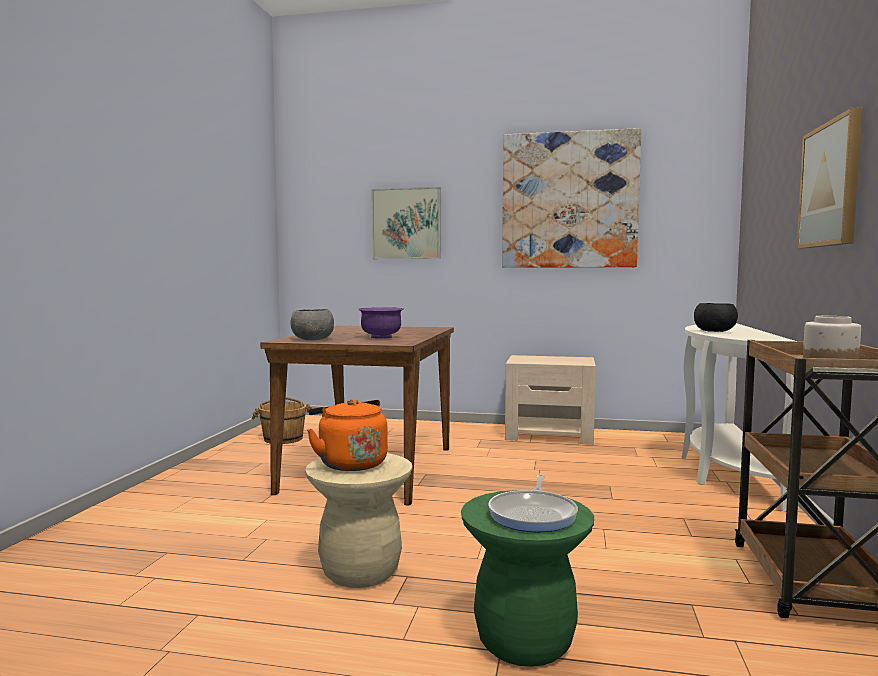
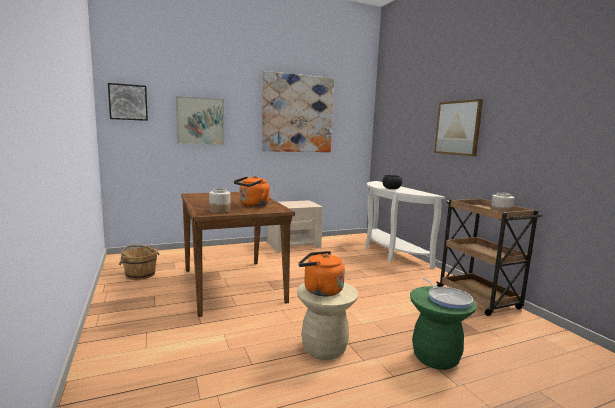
camera: 35 degrees left, 5 degrees up
grey bowl [290,309,334,340] -> jar [209,188,230,213]
purple bowl [358,307,404,339] -> orange kettle [234,176,270,206]
none -> picture [108,83,148,121]

